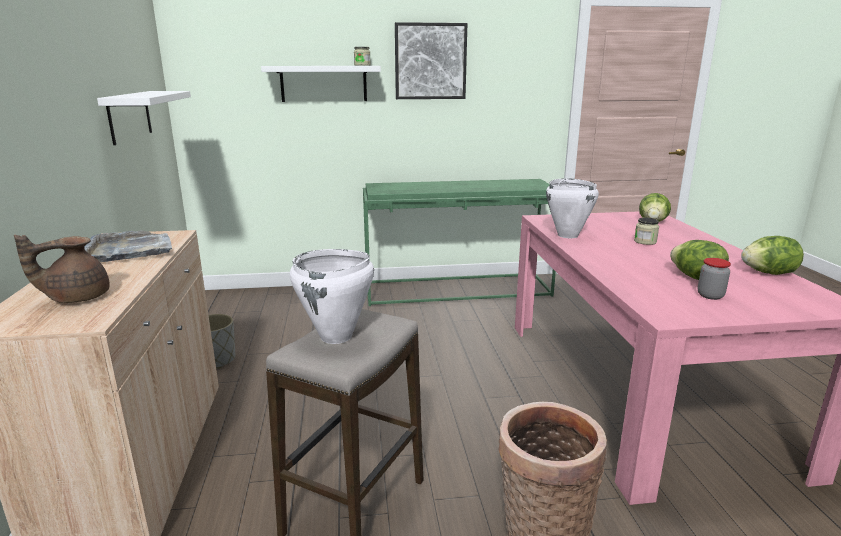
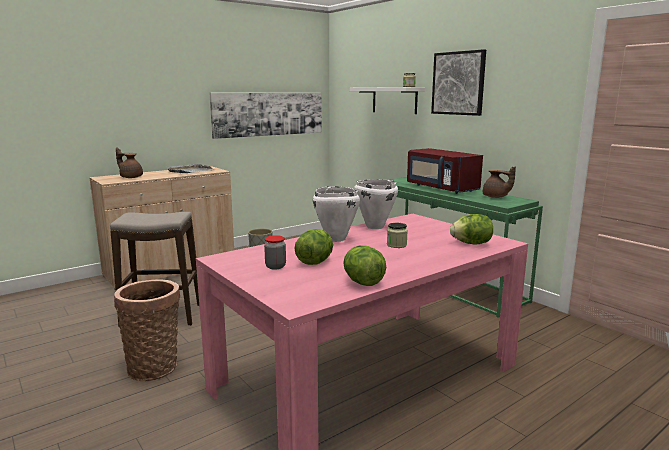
camera: 60 degrees right, 5 degrees down
white shelf [97,91,191,145] -> picture [209,93,322,139]
white cooking pot [290,249,374,344] -> white cooking pot moved to [313,186,360,242]
none -> red microwave [407,148,483,194]
none -> brown teapot [483,166,516,198]

